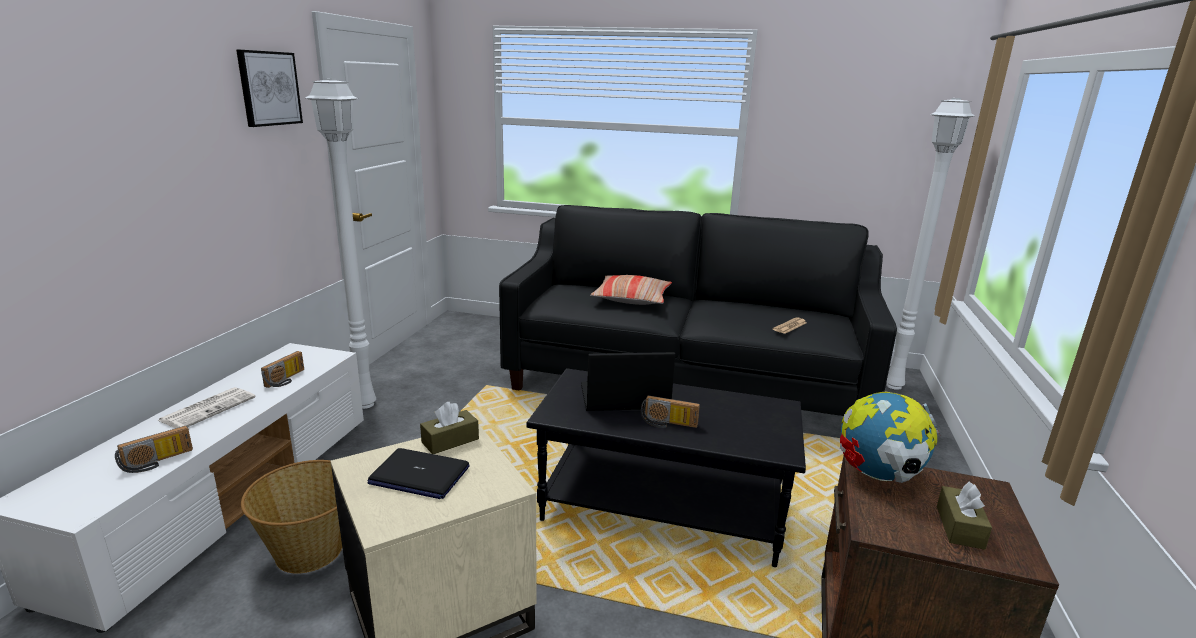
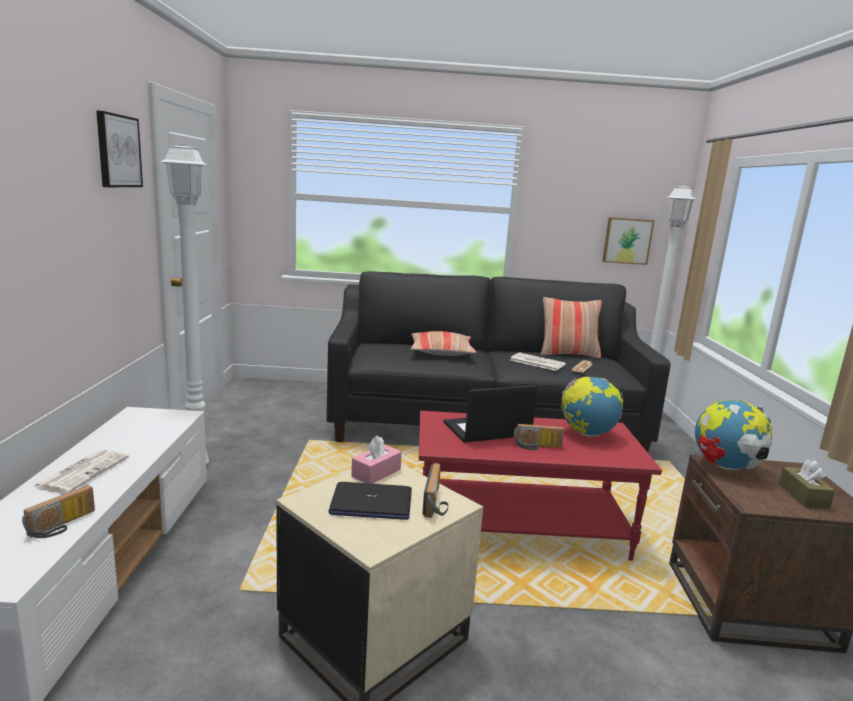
camera: 15 degrees left, 5 degrees down
basket [241,460,342,574] -> none
radio [261,351,304,388] -> radio moved to [422,463,448,518]
brown tissue box [420,402,479,454] -> pink tissue box [351,435,402,484]
black coffee table [526,368,806,567] -> red coffee table [419,411,662,561]
none -> newspaper [510,352,566,371]
none -> pillow [541,297,602,358]
none -> globe [561,377,623,437]
none -> picture [602,217,655,265]

